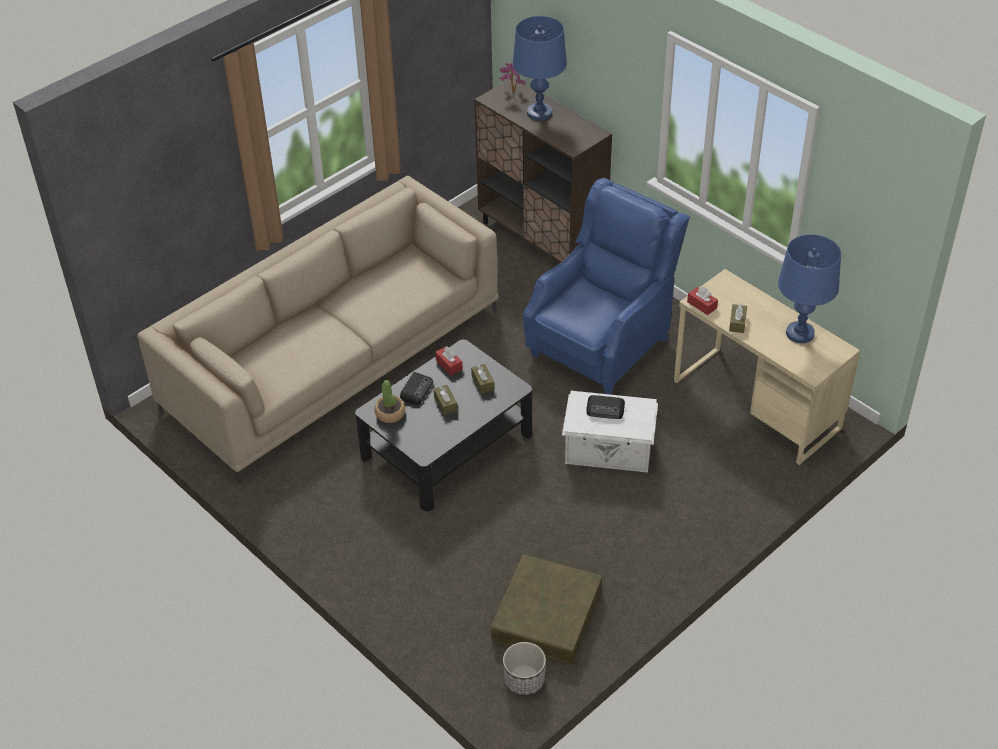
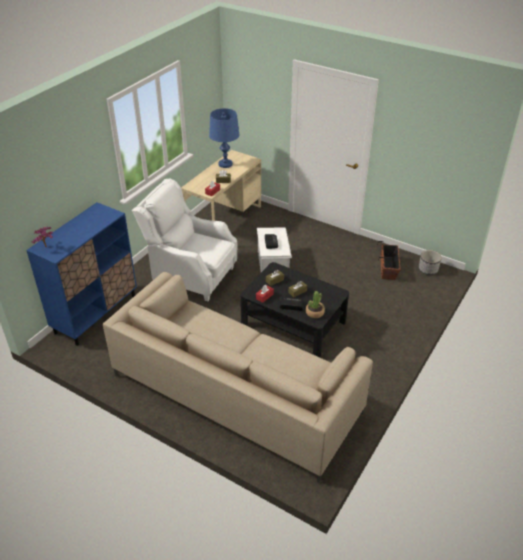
camera: 105 degrees left, 5 degrees down
brown cabinet [474,77,612,263] -> blue cabinet [26,202,137,346]
brown storage box [491,554,602,665] -> planter [378,241,400,280]
blue table lamp [513,16,567,121] -> none
blue armchair [523,178,690,394] -> white armchair [132,178,238,301]

